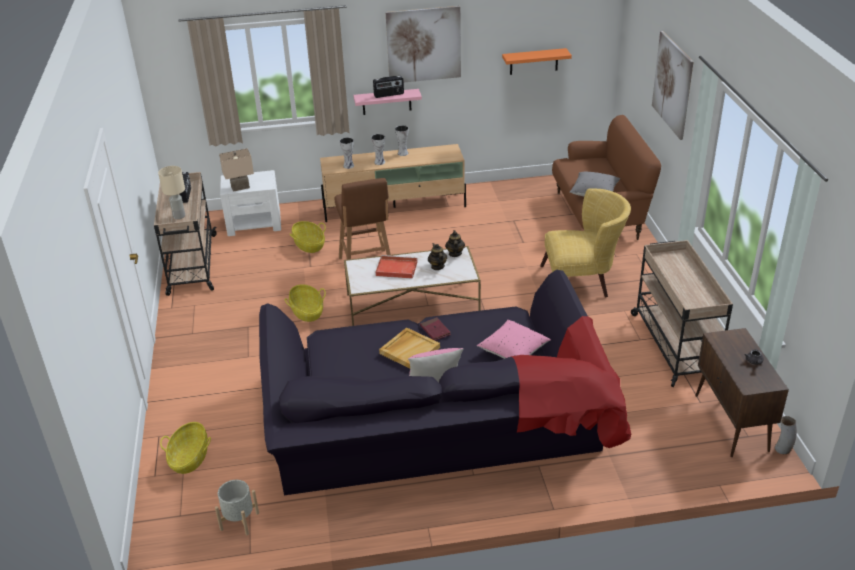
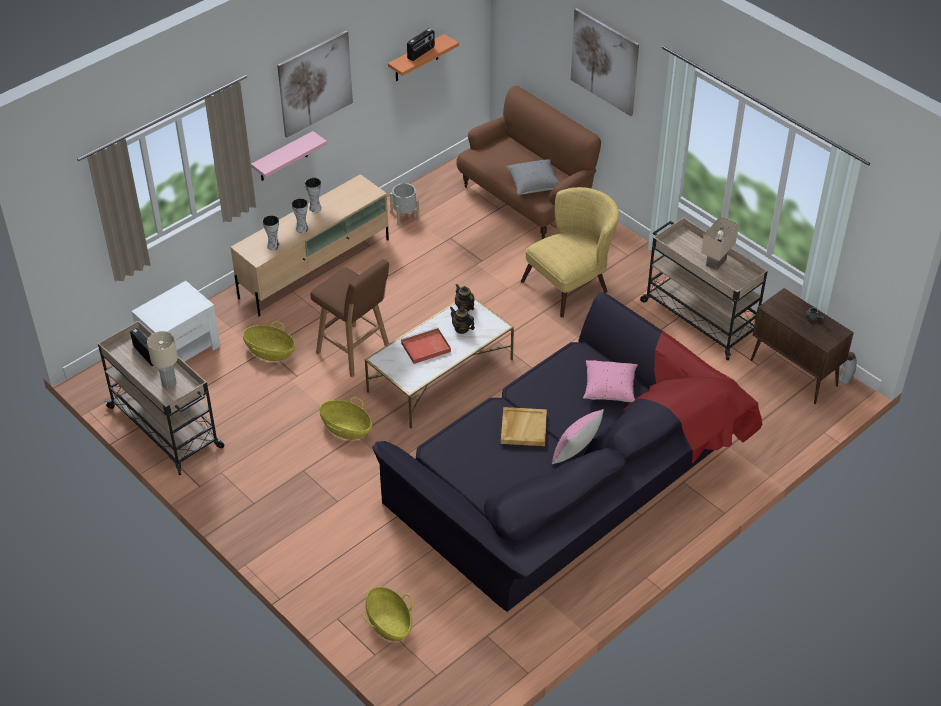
camera: 35 degrees left, 10 degrees up
grey planter [215,480,259,535] -> grey planter moved to [390,183,419,226]
beige table lamp [219,148,254,192] -> beige table lamp moved to [701,216,739,271]
radio [373,76,404,98] -> radio moved to [407,28,435,61]
red book [420,317,451,340] -> none

